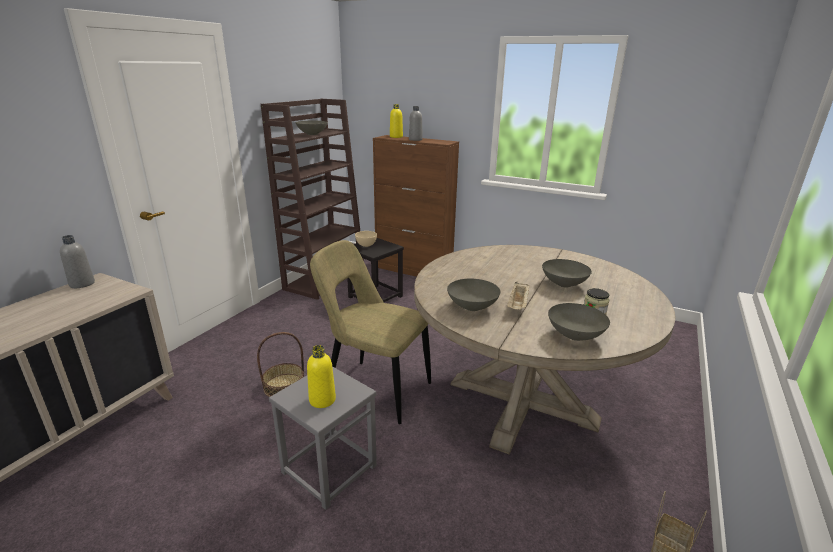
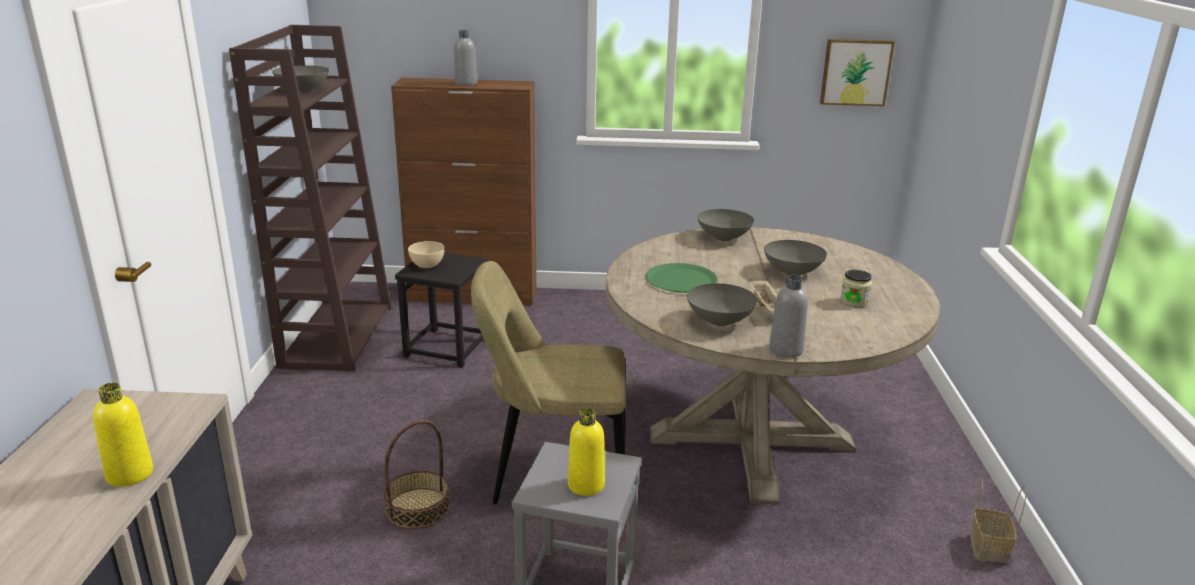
camera: 25 degrees left, 0 degrees up
grey bottle [60,235,95,288] -> grey bottle moved to [769,275,808,358]
yellow bottle [390,104,403,138] -> yellow bottle moved to [93,383,153,487]
grey bowl [548,303,610,341] -> grey bowl moved to [697,209,754,241]
none -> green plate [645,263,717,293]
none -> picture [820,39,895,106]

